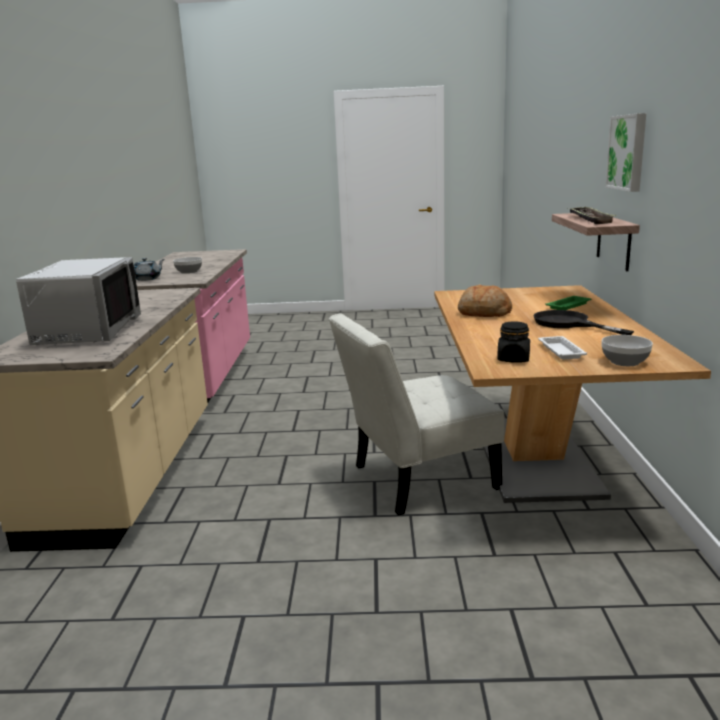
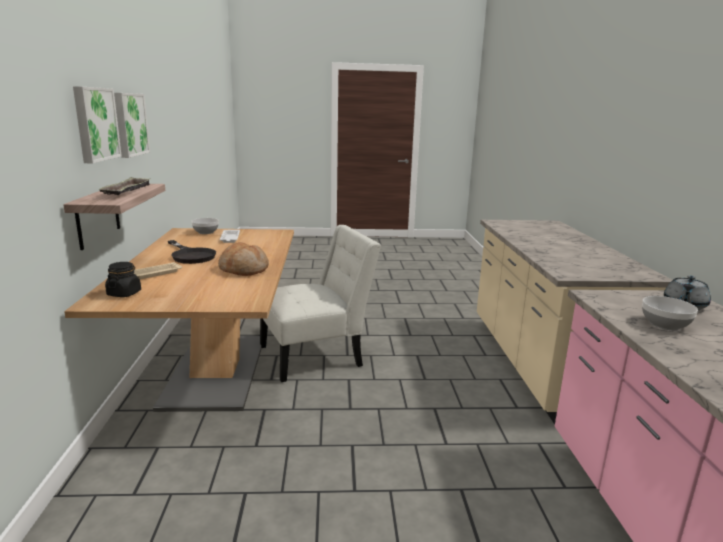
camera: 175 degrees right, 0 degrees up
grey microwave [16,257,141,345] -> none
black jar [497,321,530,363] -> black jar moved to [105,262,141,297]
green tray [545,296,591,310] -> beige tray [134,262,182,279]
none -> picture [114,93,150,158]

